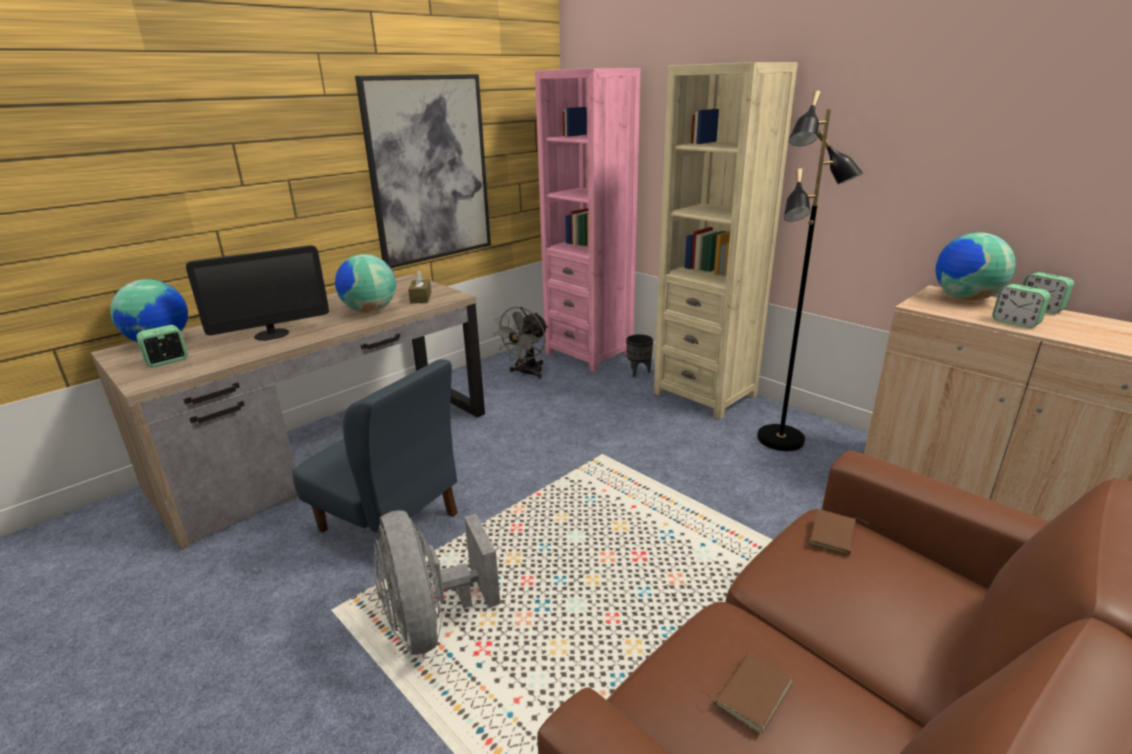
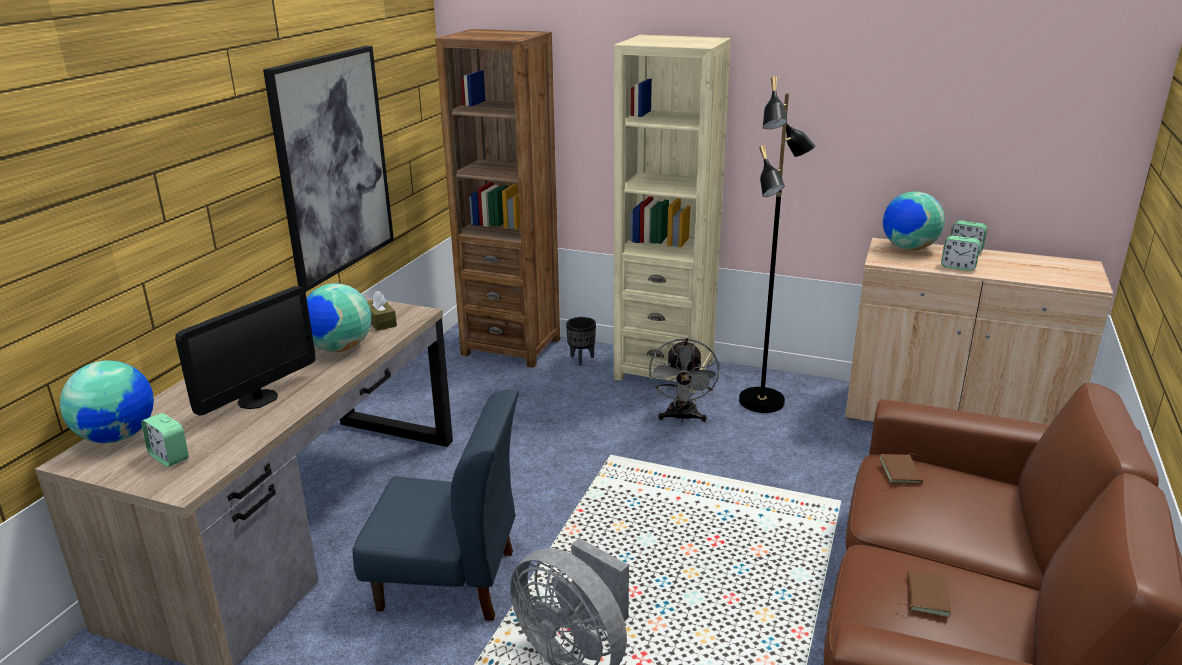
camera: 25 degrees left, 0 degrees up
alarm clock [136,325,188,367] -> alarm clock turned 75 degrees counterclockwise [141,413,189,467]
grey fan [493,307,548,379] -> grey fan moved to [649,338,720,422]
pink bookcase [535,68,641,372] -> brown bookcase [435,29,560,368]

